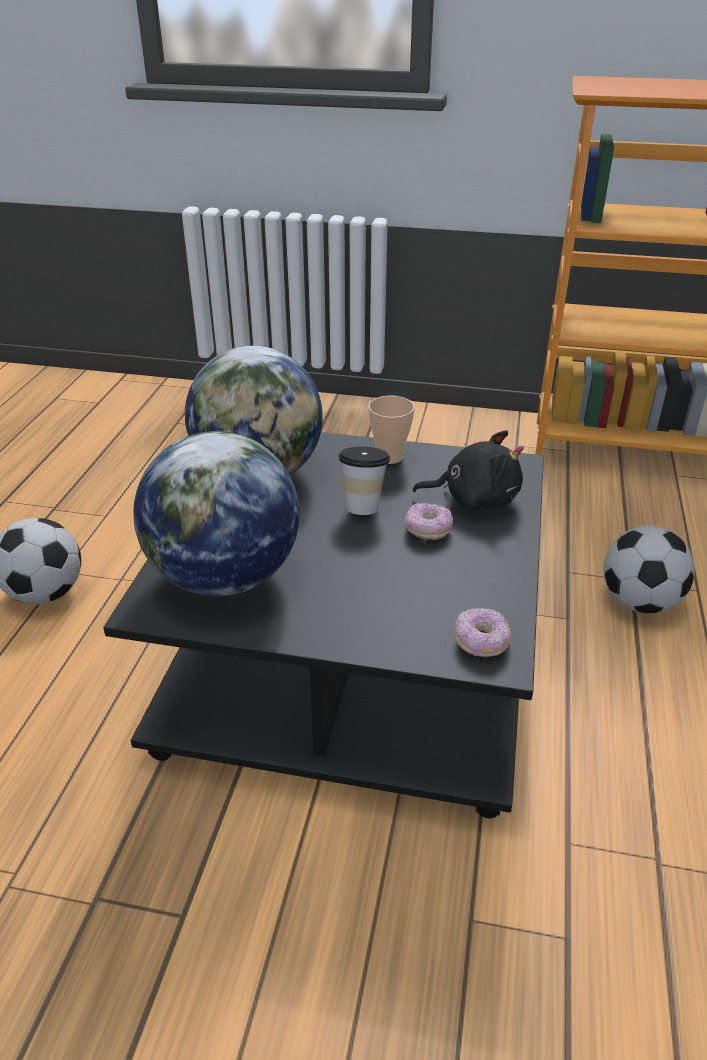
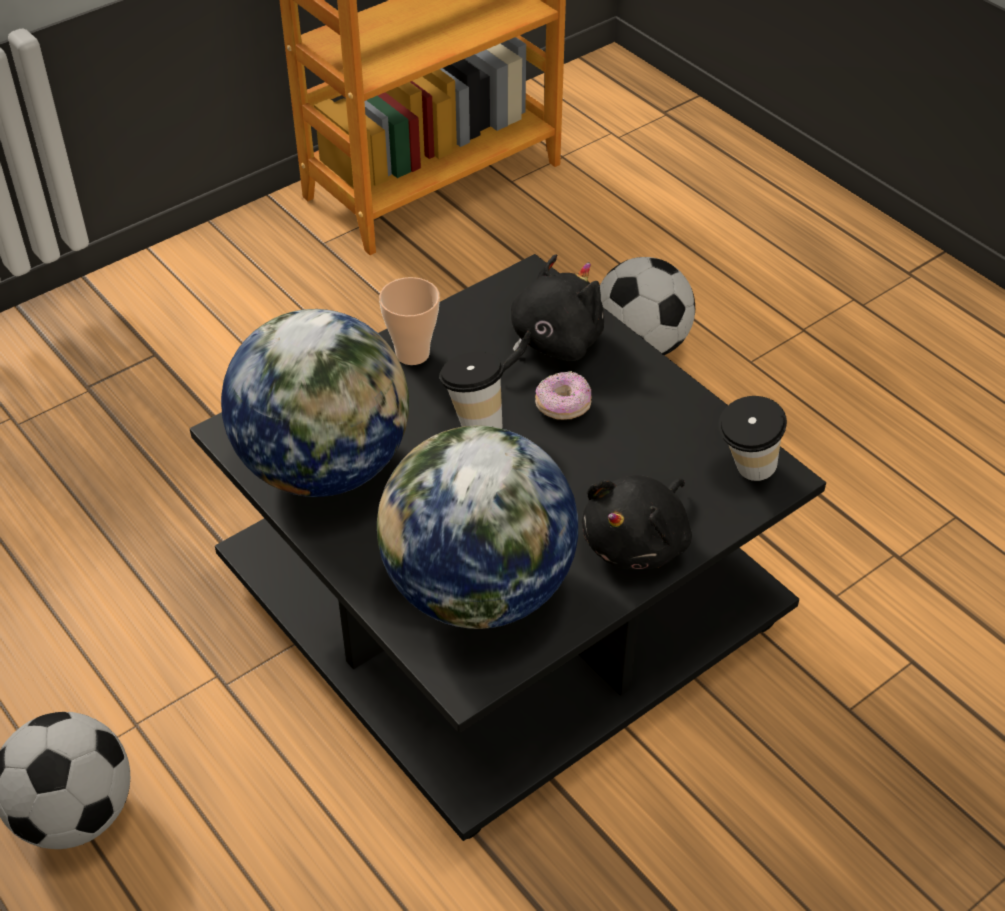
camera: 50 degrees left, 10 degrees up
donut [455,608,511,657] -> cup [719,396,787,481]
none -> black plush toy [582,475,692,569]

